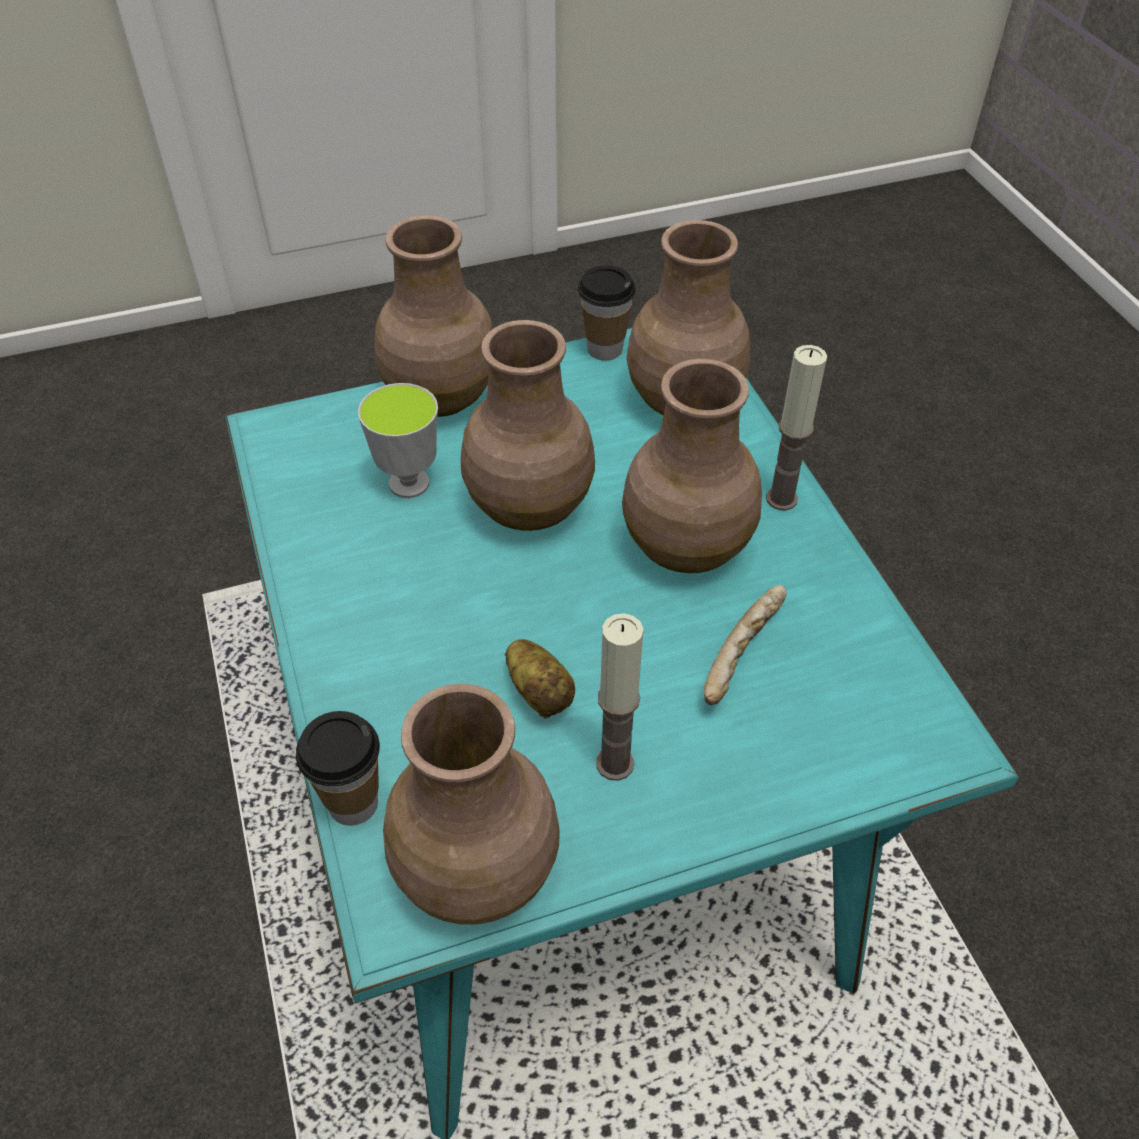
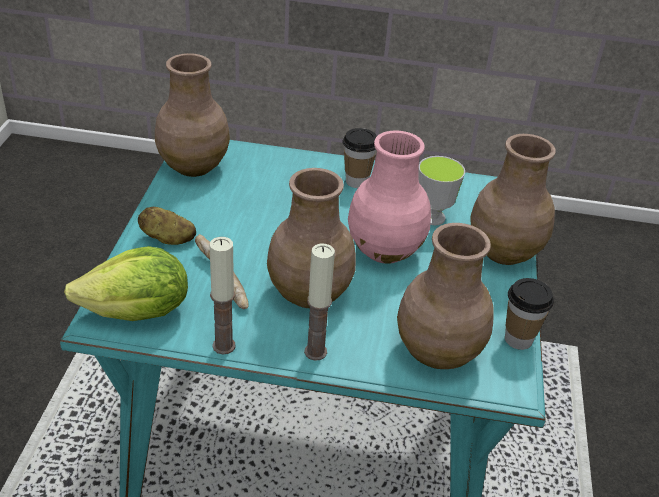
camera: 115 degrees right, 10 degrees down
cup [296,711,380,826] -> cup moved to [342,128,377,188]
brown vase [461,320,595,531] -> pink vase [348,131,431,264]
potato [505,639,575,719] -> potato moved to [138,206,196,245]
candle [596,613,644,781] -> candle moved to [209,237,235,355]
none -> lettuce [64,246,188,321]

